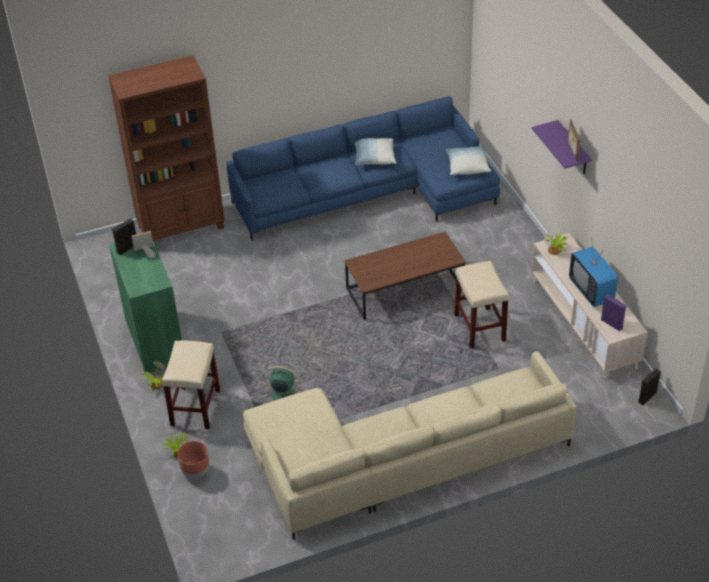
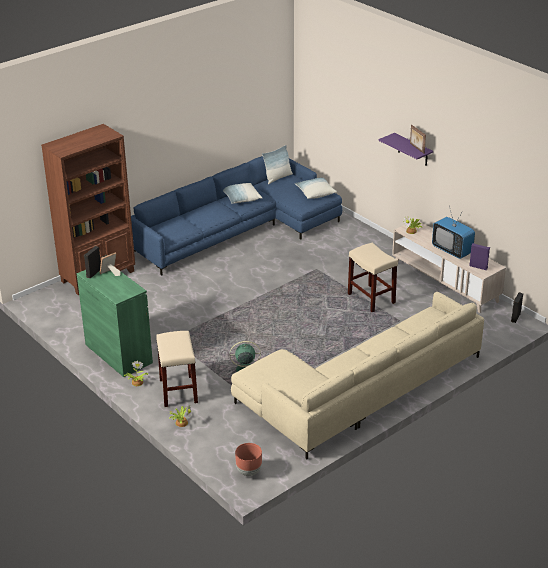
camera: 20 degrees left, 10 degrees down
brown planter [177,441,209,479] -> brown planter moved to [235,443,262,476]
brown coffee table [344,232,466,320] -> none
none -> pillow [262,145,293,184]

